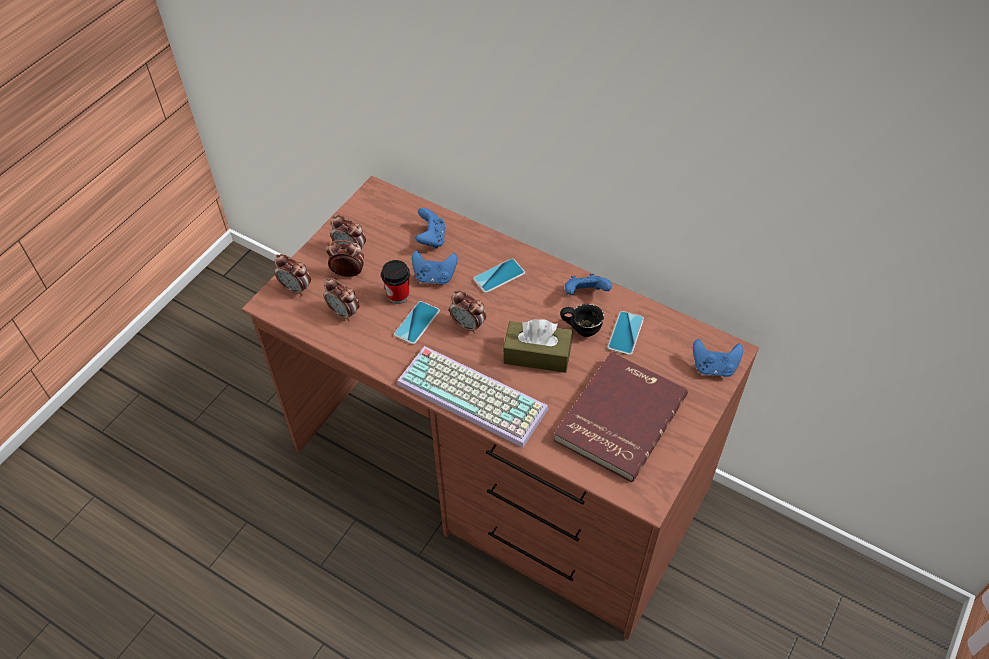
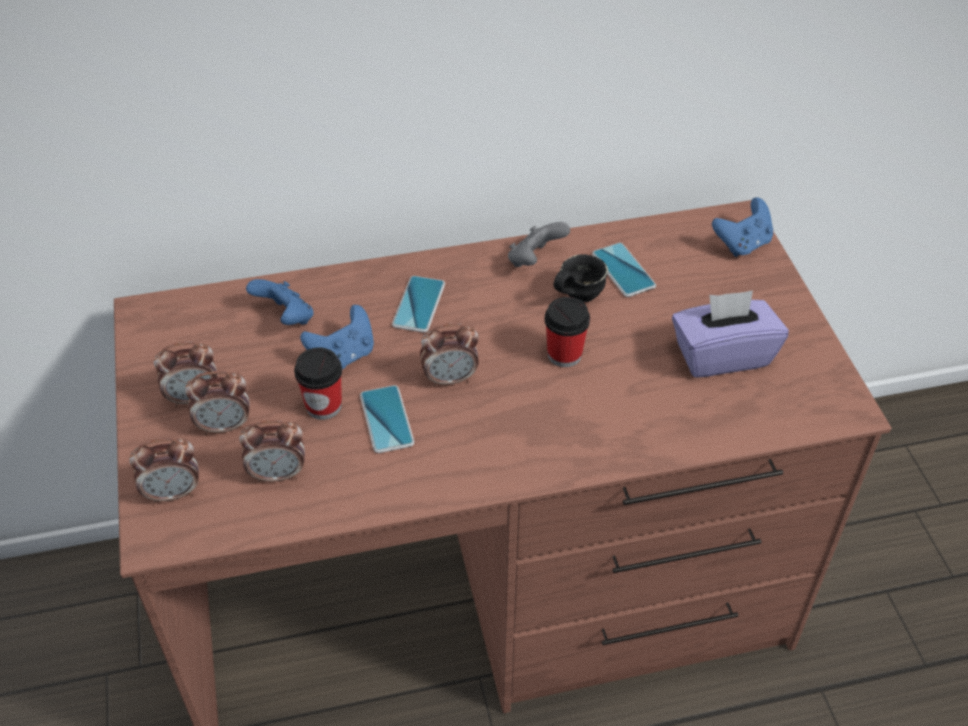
camera: 45 degrees left, 5 degrees down
alarm clock [326,240,364,277] -> alarm clock turned 150 degrees counterclockwise [185,371,250,435]
keyboard [397,346,549,447] -> none
brown tissue box [503,319,572,373] -> cup [545,297,590,367]
red book [554,352,688,482] -> purple tissue box [672,290,789,378]
blue game controller [565,274,612,295] -> grey game controller [508,222,570,267]

